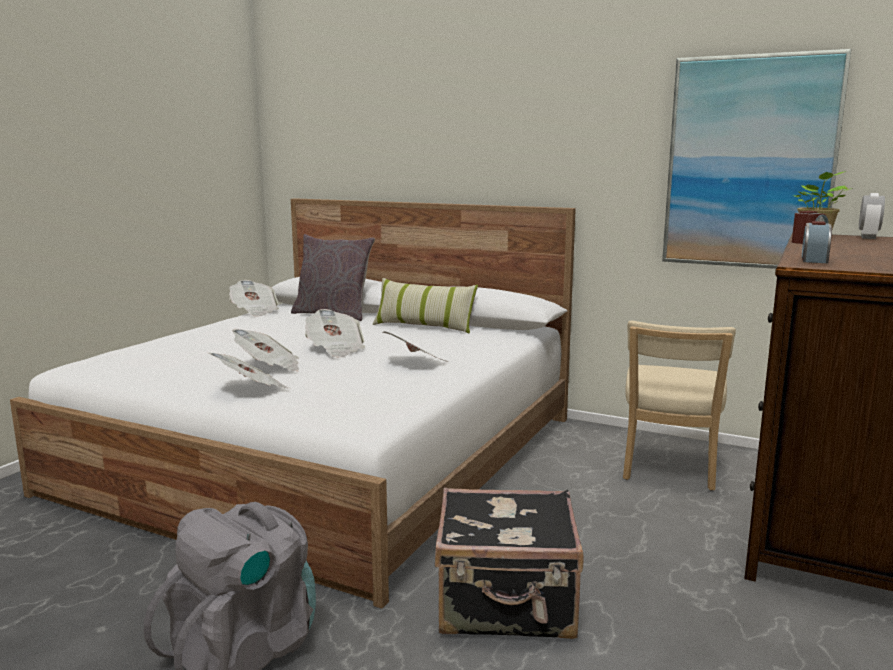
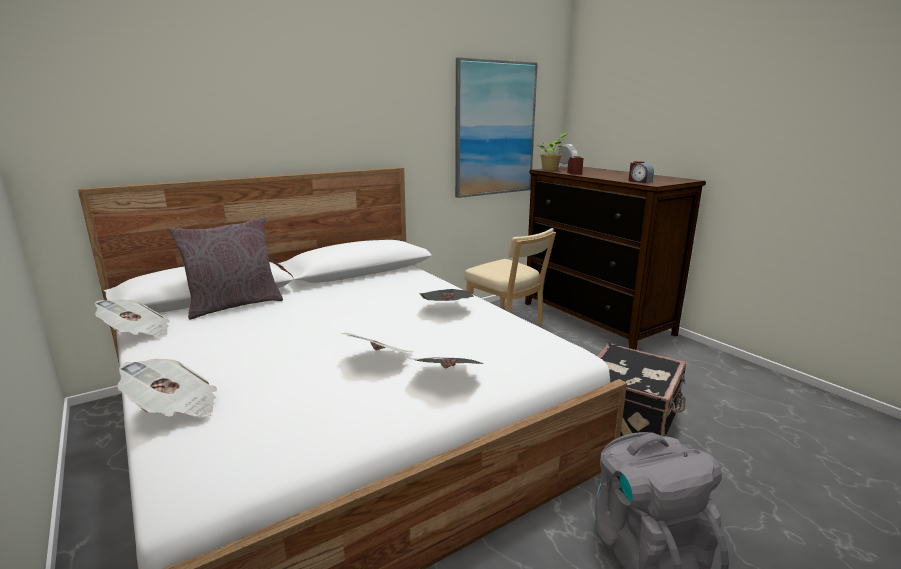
camera: 60 degrees left, 5 degrees up
newspaper [305,309,365,358] -> newspaper moved to [117,359,217,418]
pillow [372,278,478,333] -> none

